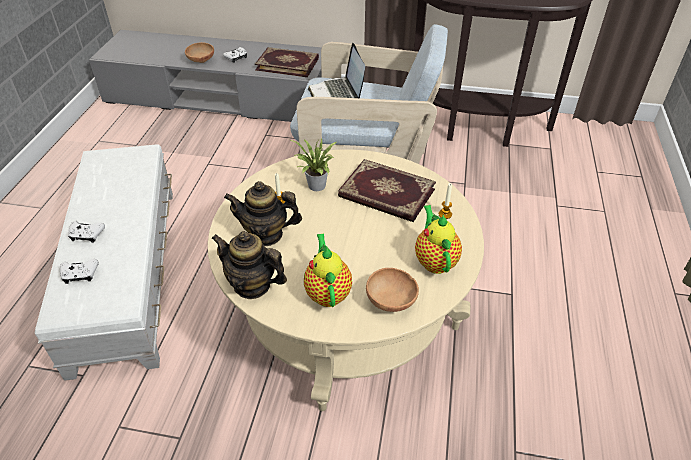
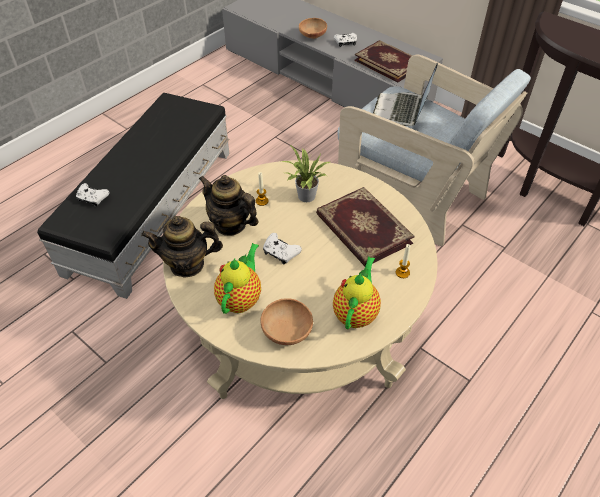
camera: 30 degrees right, 5 degrees up
white ottoman [35,144,173,381] -> black ottoman [37,93,230,299]
white game controller [68,221,105,243] -> white game controller moved to [263,233,302,264]
teapot [211,231,287,299] -> teapot turned 60 degrees counterclockwise [141,216,223,278]

